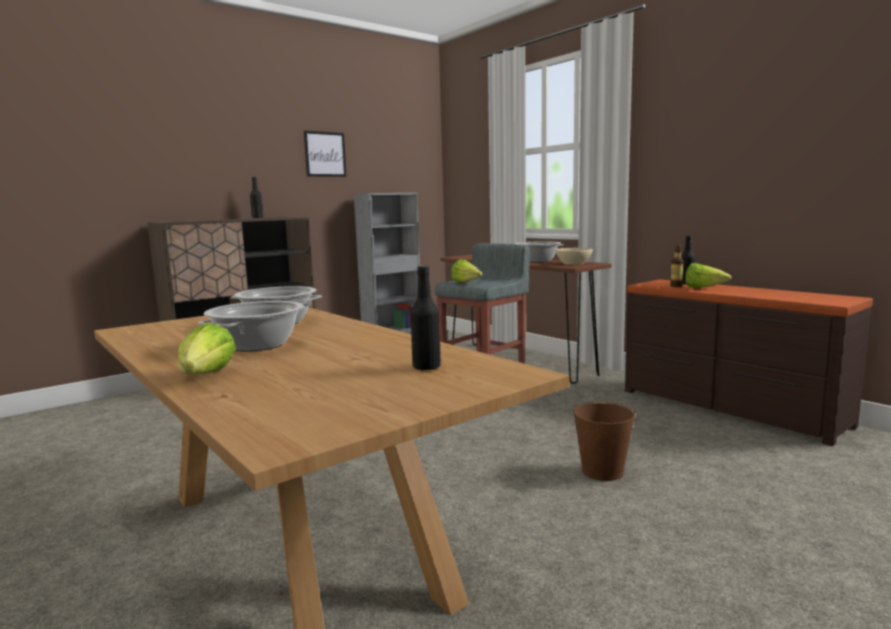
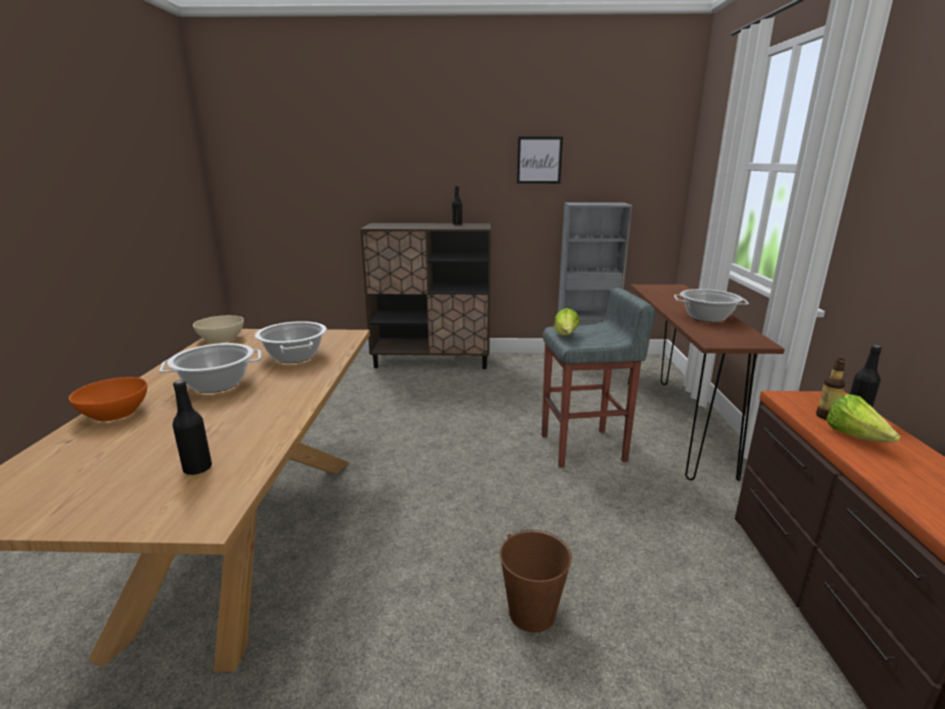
camera: 40 degrees right, 10 degrees up
lettuce [178,323,236,375] -> orange bowl [69,377,147,421]
beige bowl [556,248,593,265] -> beige bowl moved to [193,315,244,343]

